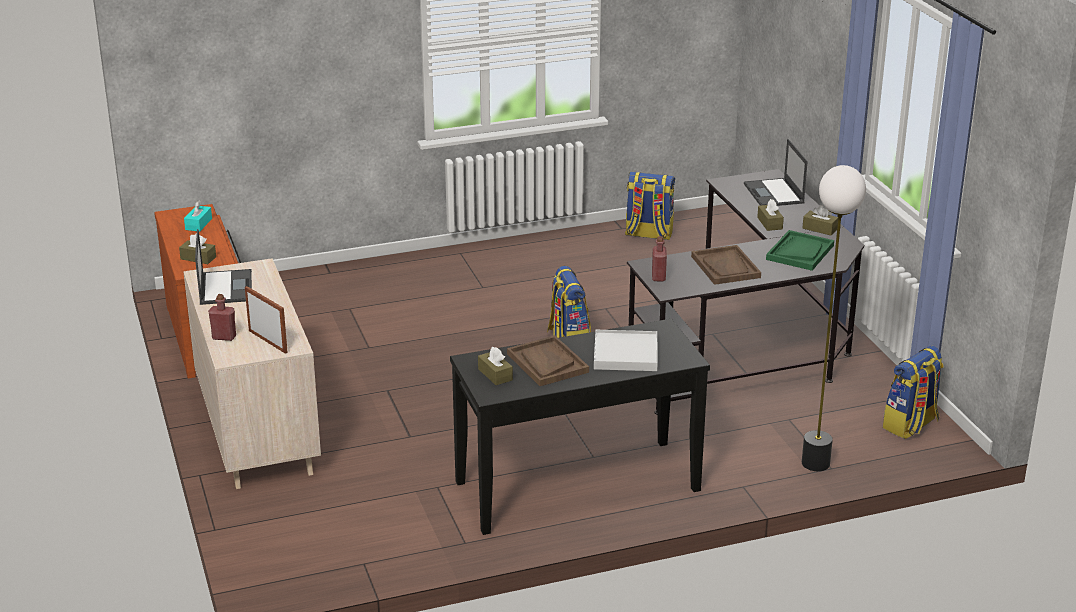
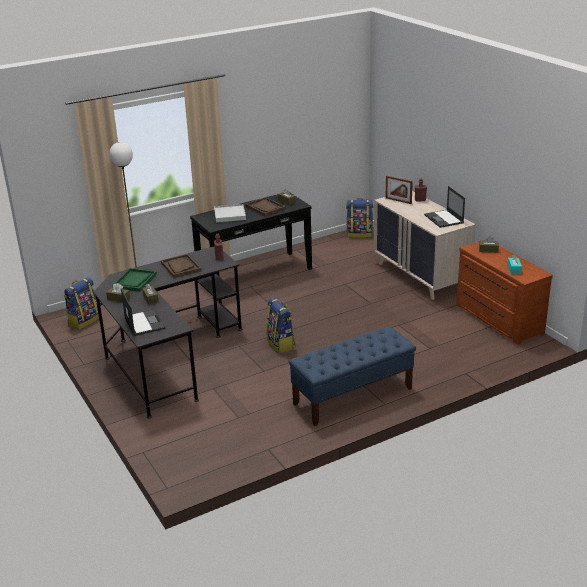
camera: 170 degrees right, 0 degrees up
backpack [625,172,675,240] -> backpack moved to [346,198,373,238]
none -> blue bench [289,326,416,426]

